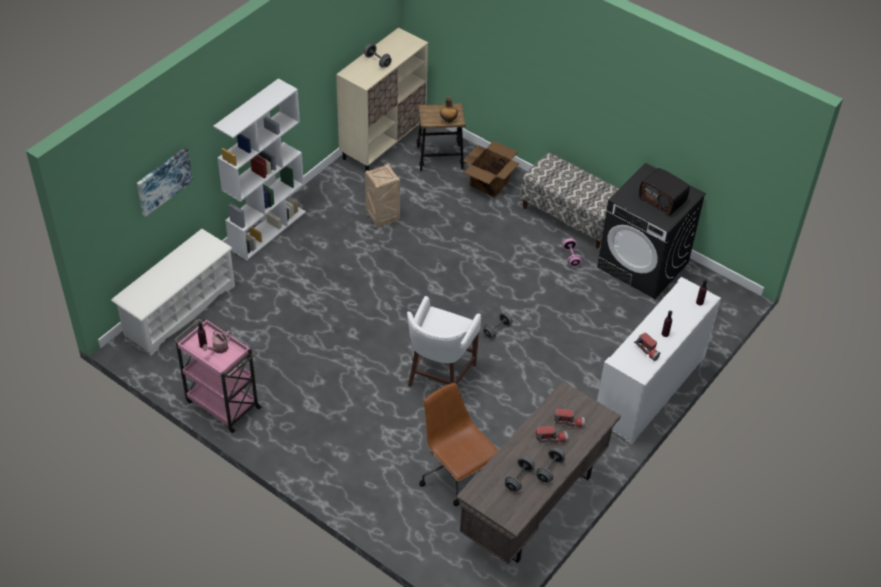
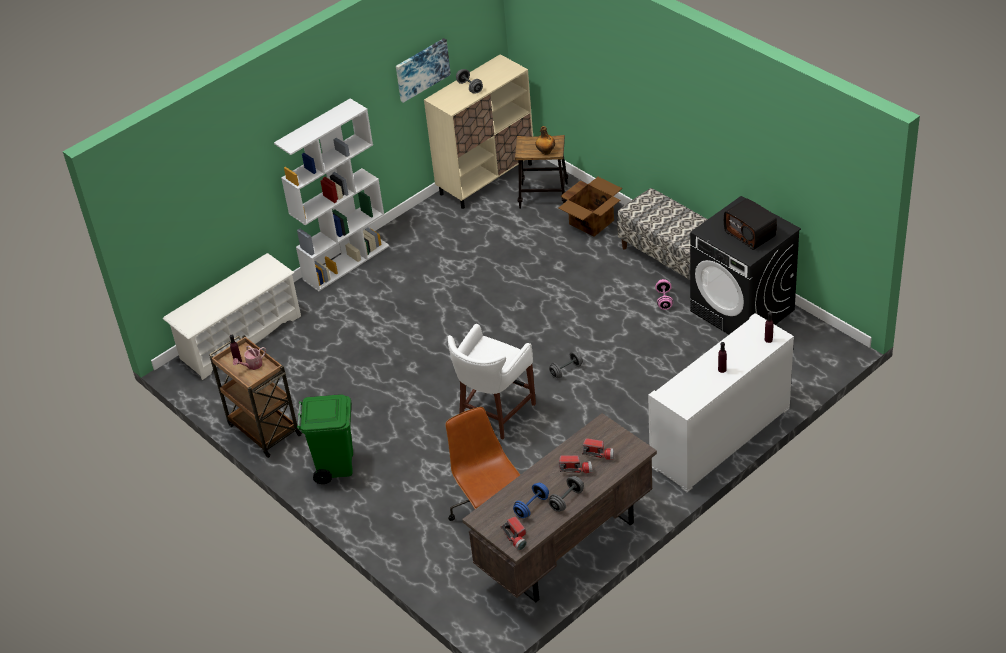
camera: 15 degrees right, 5 degrees down
picture [137,148,193,217] -> picture moved to [396,38,451,103]
pink cart [174,318,262,433] -> brown cart [209,335,302,458]
crate [365,163,400,228] -> none
grey dumbbell [505,456,534,492] -> blue dumbbell [513,483,549,518]
flashlight [634,333,660,361] -> flashlight moved to [501,517,527,550]
none -> green trash can [297,394,353,484]

